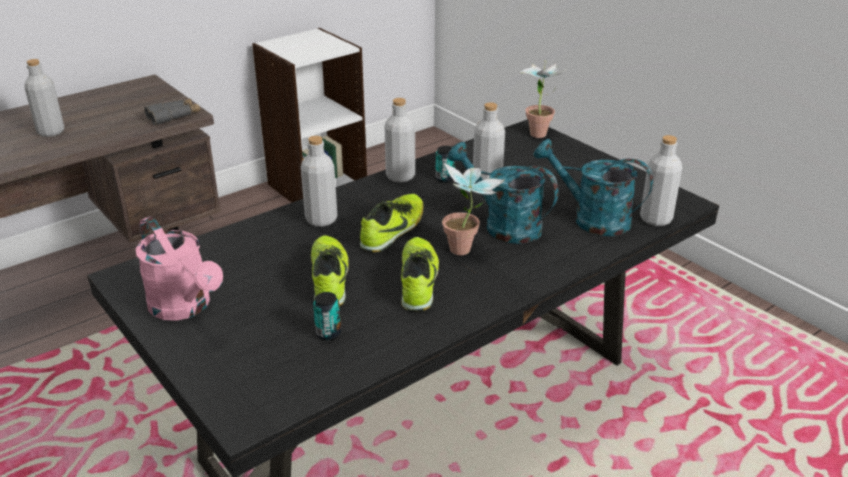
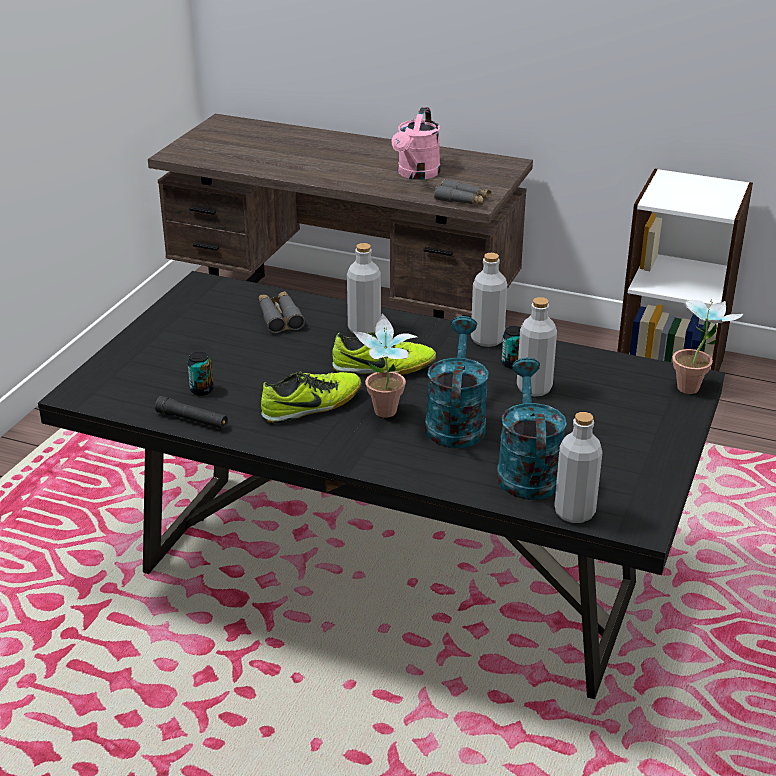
camera: 60 degrees right, 0 degrees up
grey bottle [24,59,64,137] -> none
pink watering can [136,216,223,321] -> pink watering can moved to [392,107,440,180]
shoe [311,235,349,306] -> none
none -> black flashlight [155,396,228,429]
none -> grey binoculars [259,291,305,333]

